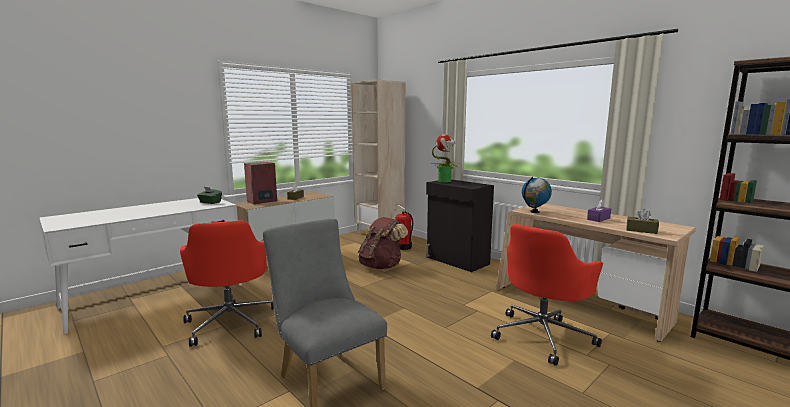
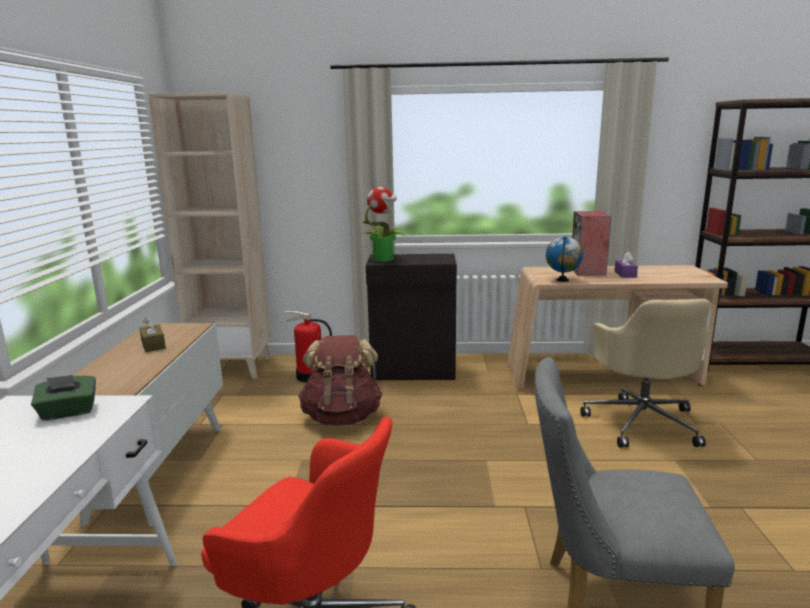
camera: 45 degrees left, 5 degrees up
speaker [244,162,277,204] -> speaker moved to [572,211,611,276]
red office chair [491,224,603,366] -> beige office chair [580,299,711,447]
brown tissue box [627,209,659,234] -> none

